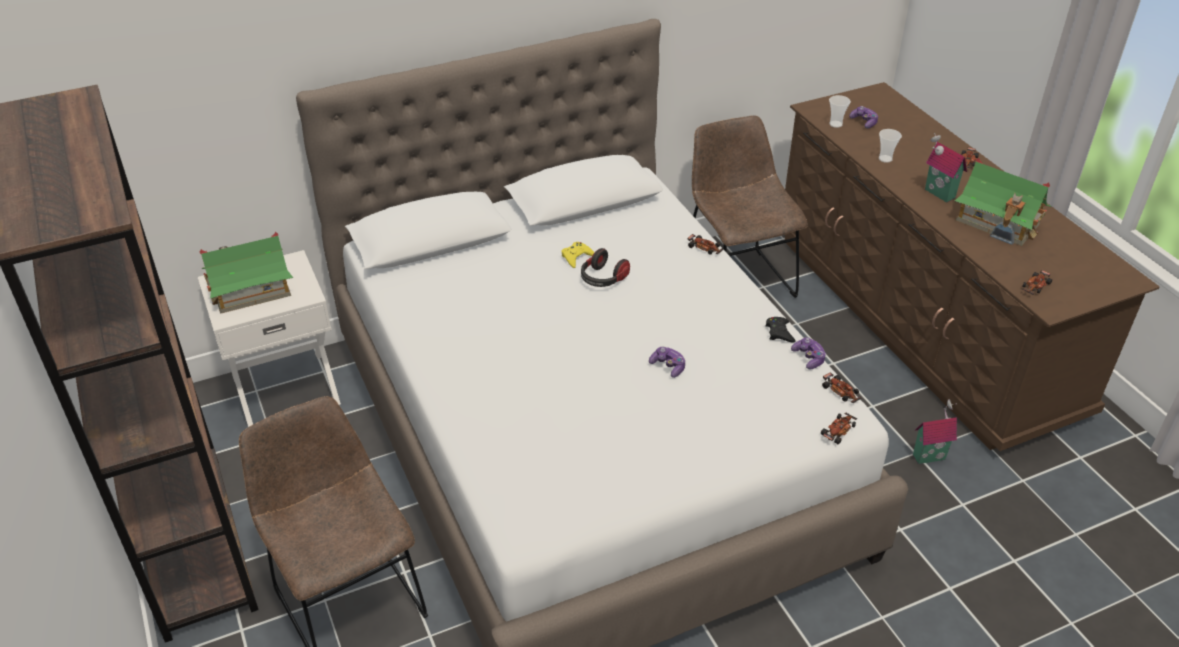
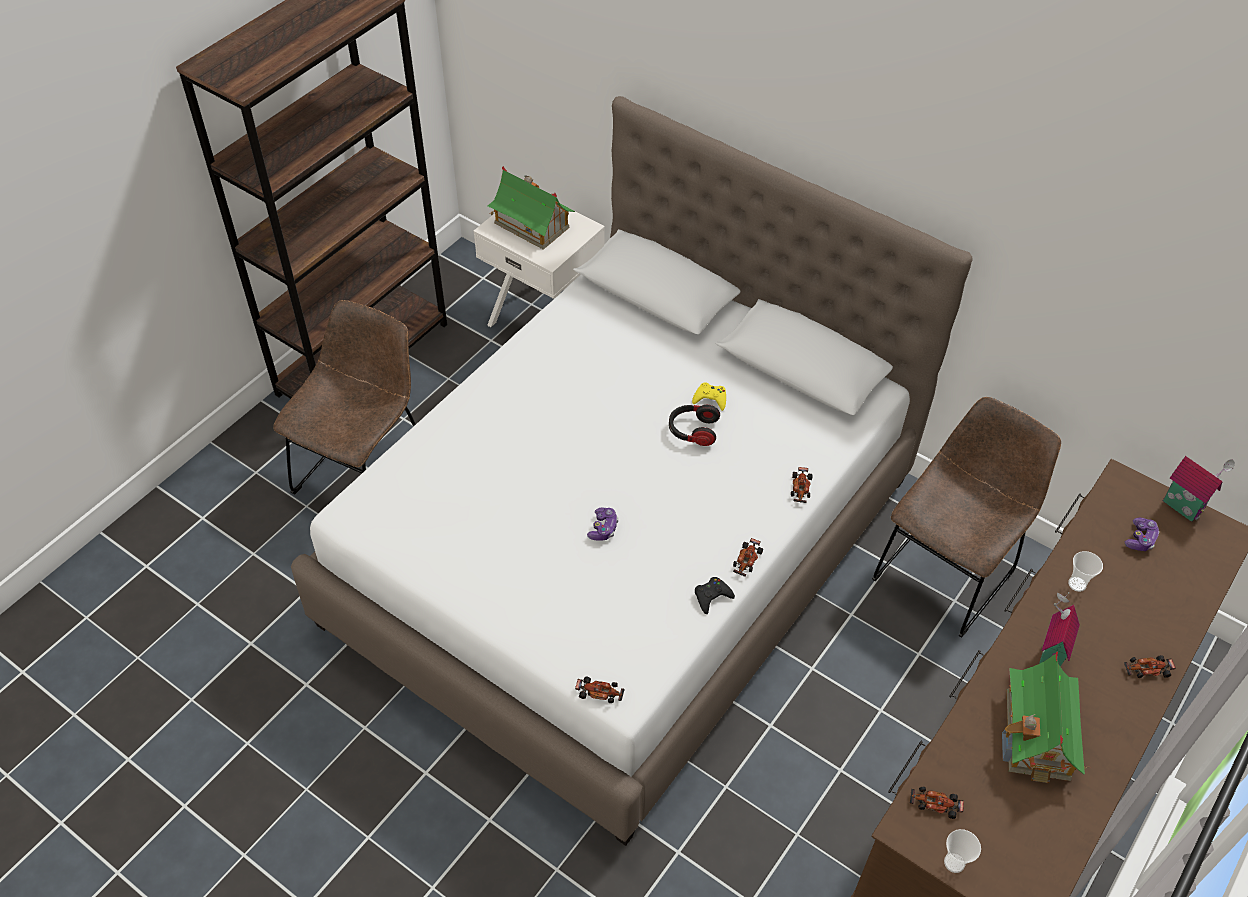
camera: 60 degrees right, 10 degrees up
game controller [791,337,826,369] -> none
toy car [822,372,862,403] -> toy car moved to [733,538,763,577]
cup [829,95,851,128] -> cup moved to [944,829,981,873]
toy house [913,399,957,464] -> toy house moved to [1163,456,1235,522]

